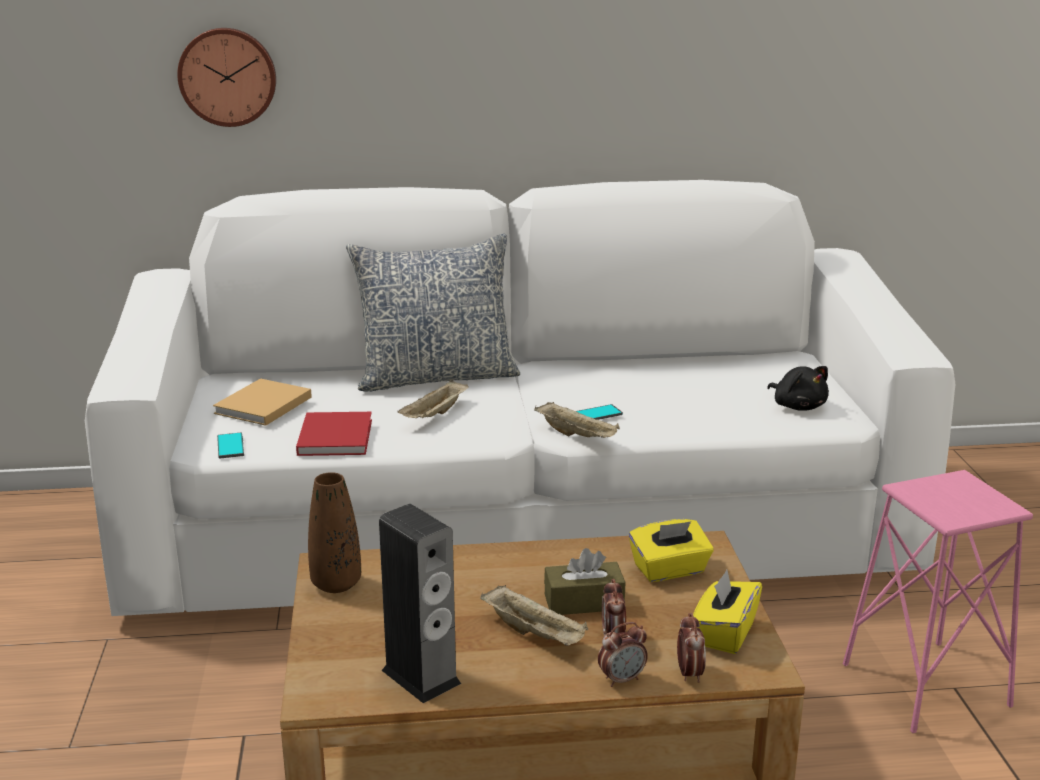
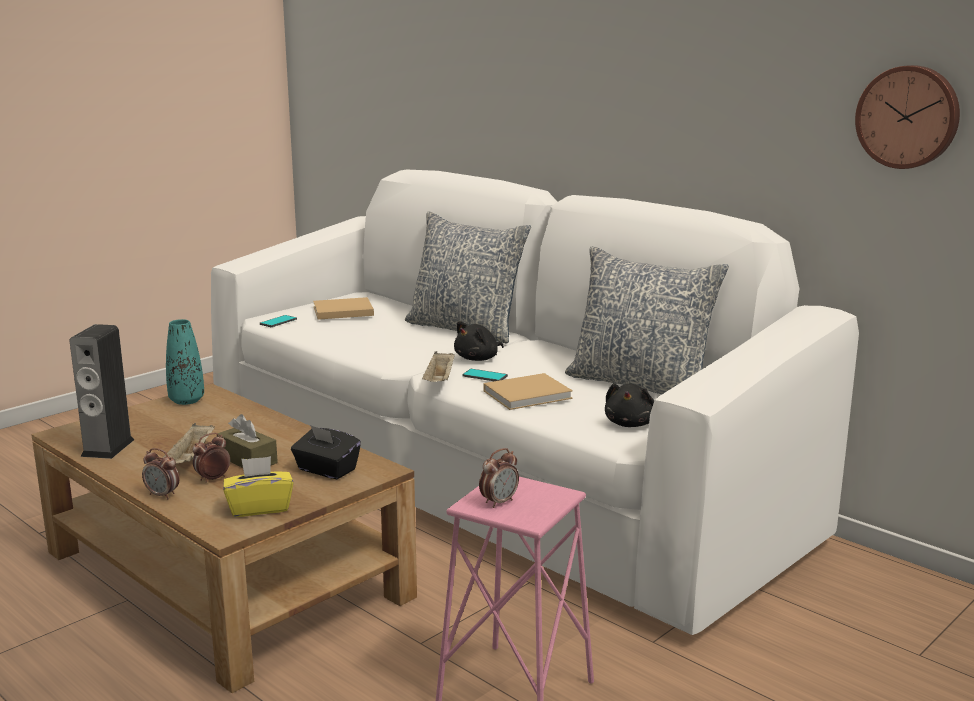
camera: 50 degrees right, 5 degrees down
wall clock [177,28,276,127] -> wall clock moved to [855,65,960,169]
red book [296,412,372,456] -> none
brown vase [308,472,361,593] -> turquoise vase [166,319,204,405]
beige tray [397,379,469,418] -> none
yellow tissue box [629,519,714,582] -> black tissue box [291,425,361,479]
alarm clock [677,613,706,683] -> alarm clock moved to [479,448,519,508]
none -> black plush toy [454,321,504,361]
none -> beige book [483,373,573,410]
none -> pillow [565,246,729,394]

